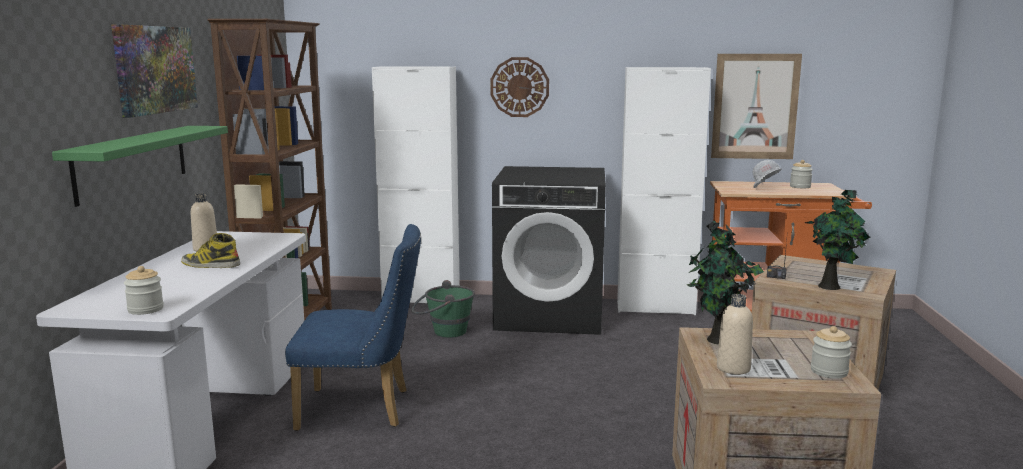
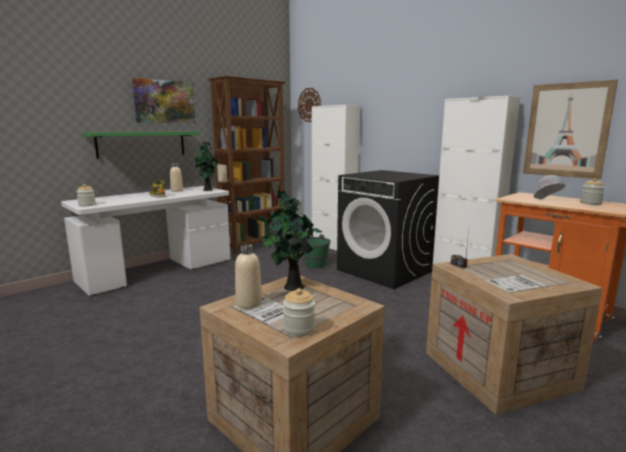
camera: 40 degrees right, 0 degrees up
blue chair [285,224,421,431] -> none
wall clock [490,57,549,117] -> wall clock moved to [298,88,321,122]
potted plant [805,190,870,290] -> potted plant moved to [195,141,218,191]

